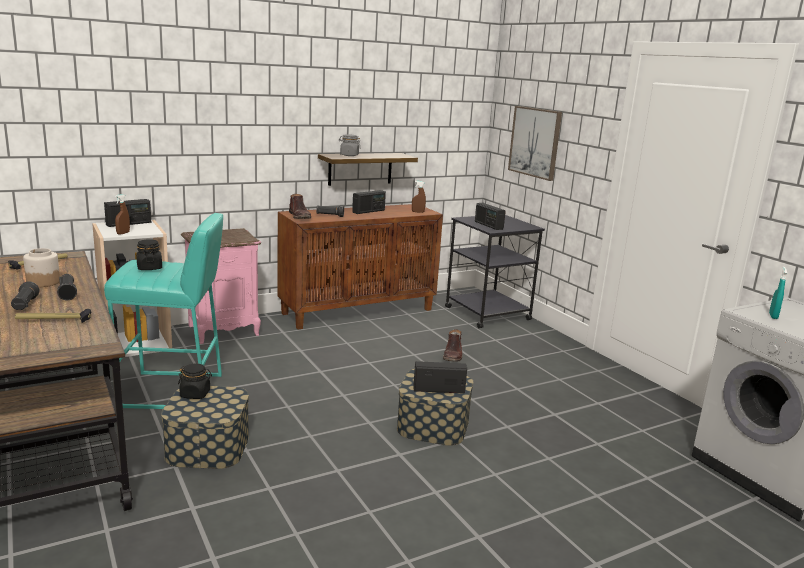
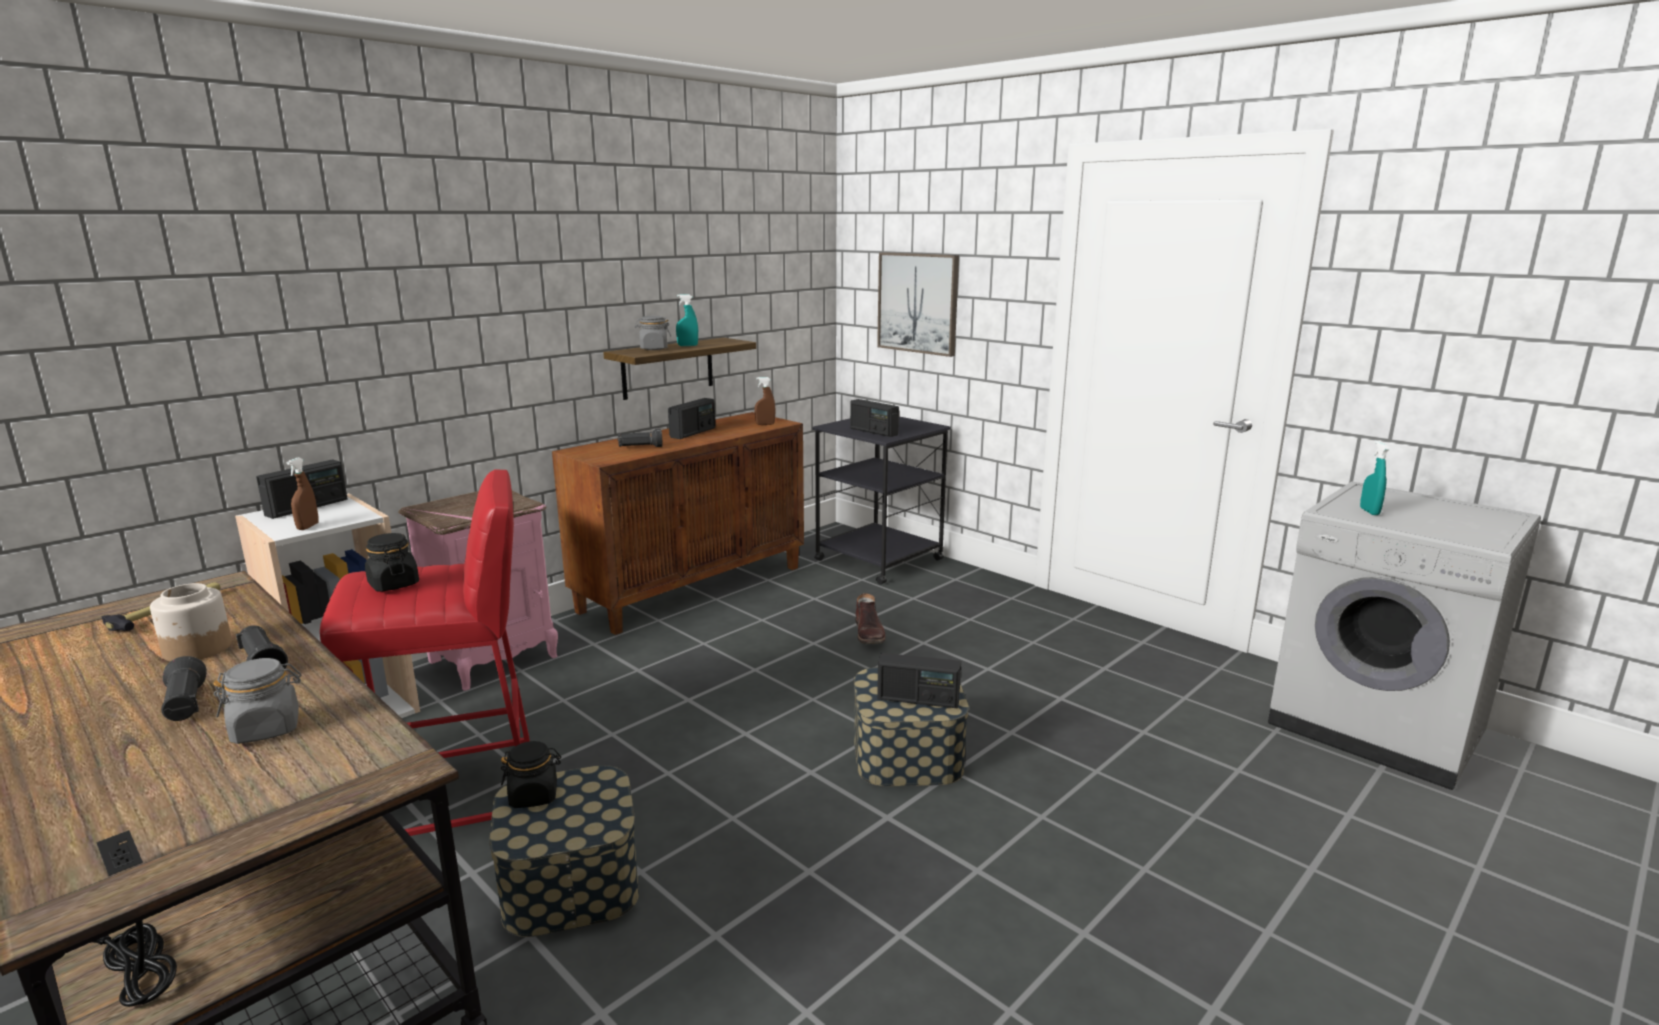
camera: 15 degrees left, 0 degrees up
hammer [15,309,91,323] -> grey jar [213,658,301,744]
turquoise stool [104,213,223,409] -> red stool [320,469,530,836]
brown boot [289,194,311,219] -> none
radio [413,361,467,394] -> radio turned 150 degrees counterclockwise [877,653,961,708]
none -> turquoise spray bottle [676,294,698,346]

